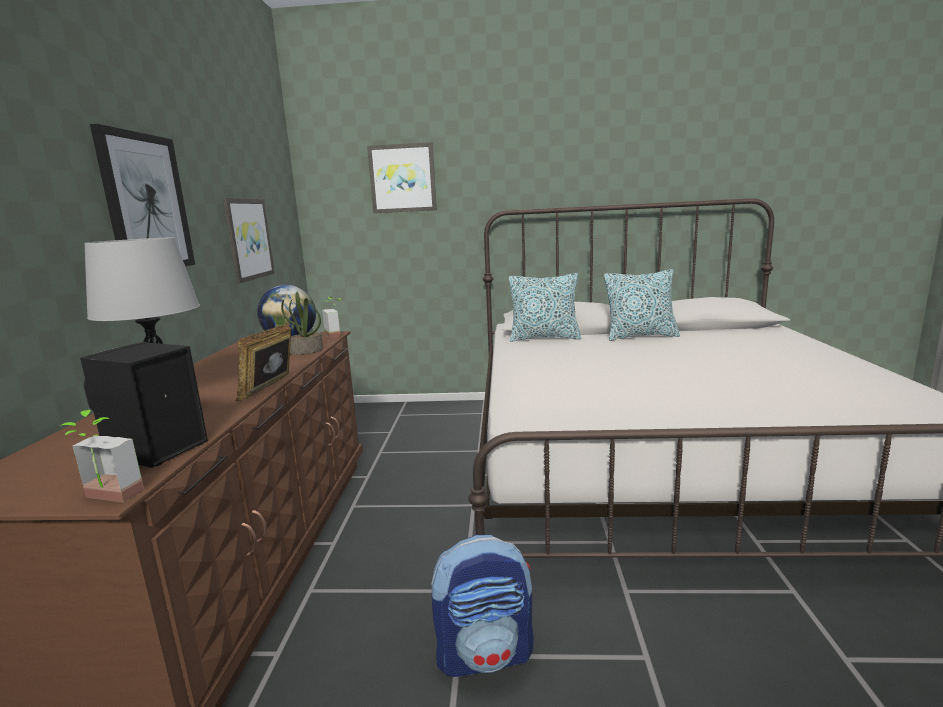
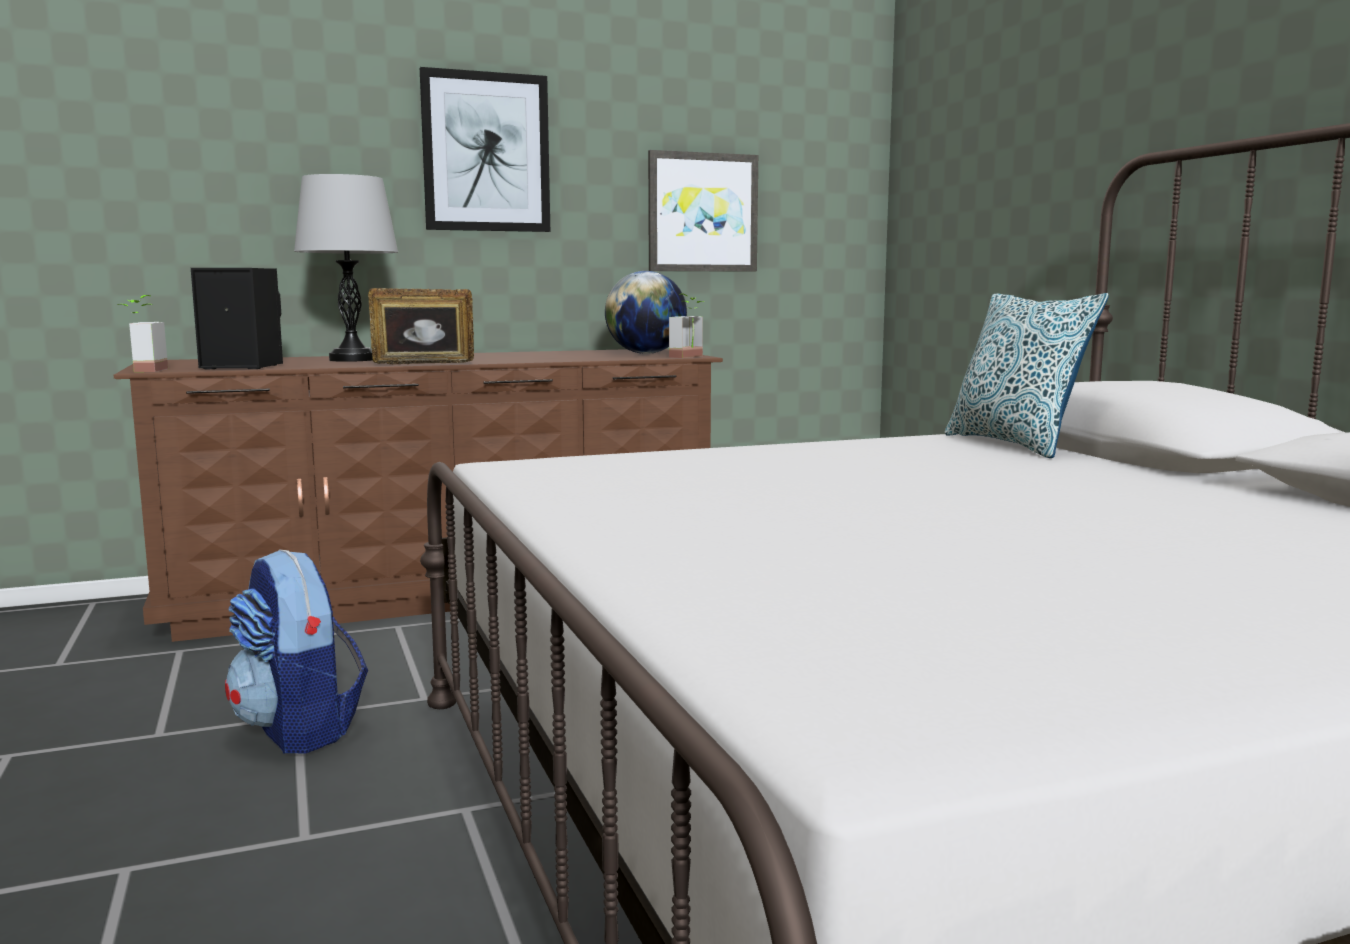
camera: 65 degrees right, 5 degrees down
potted plant [281,292,323,355] -> none
picture [367,142,437,213] -> none
pillow [604,269,680,341] -> none

